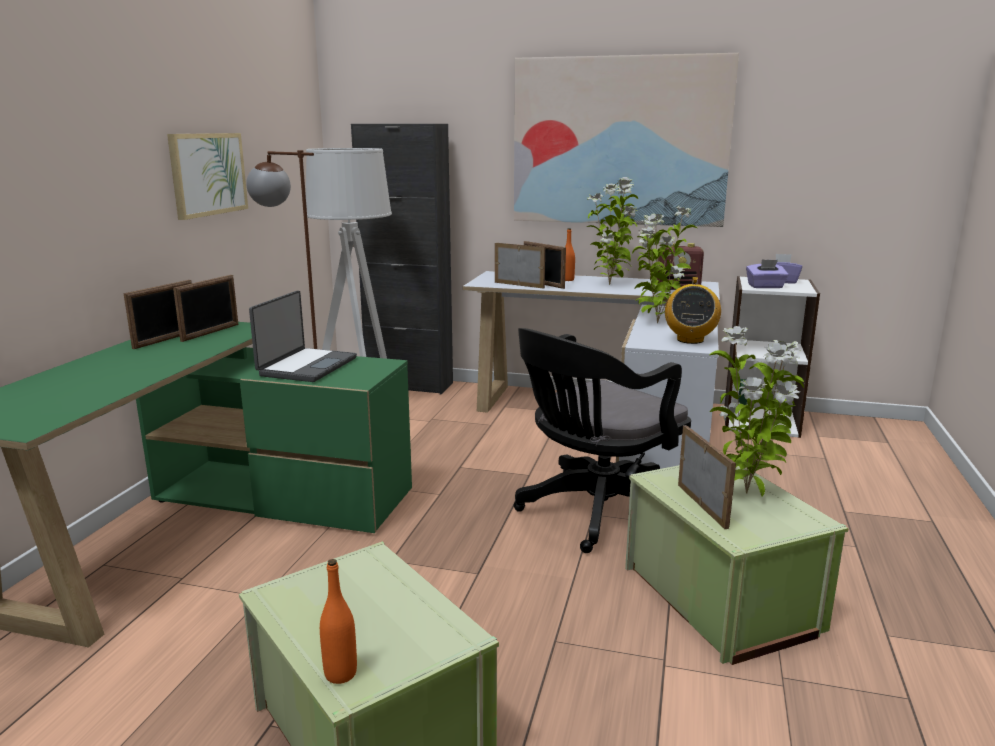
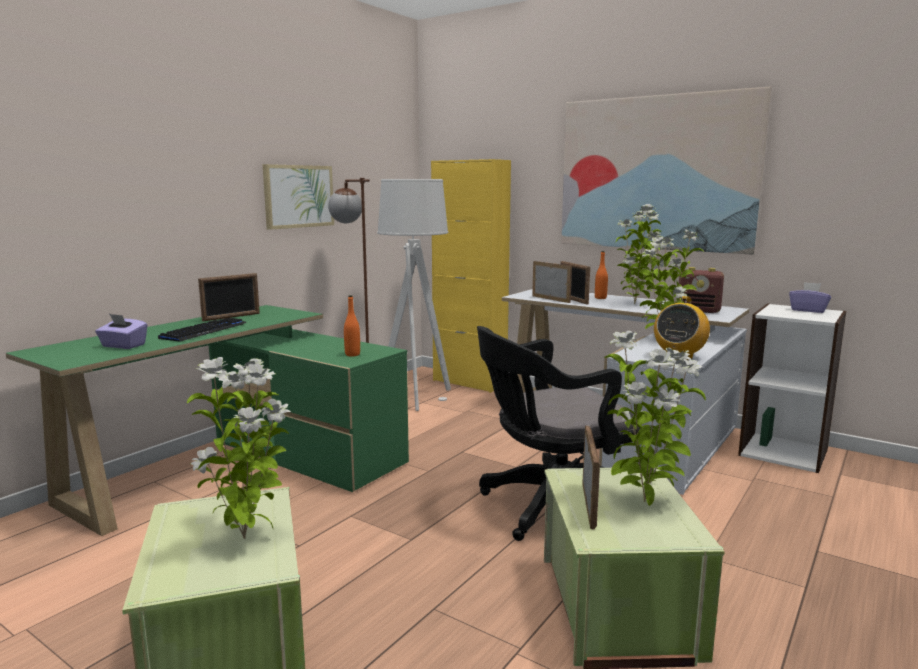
camera: 20 degrees right, 5 degrees down
picture frame [173,275,238,342] -> none
laptop [249,290,357,382] -> none
orange bottle [320,559,357,684] -> orange bottle moved to [344,295,360,356]
black cabinet [351,124,453,395] -> yellow cabinet [431,159,511,393]
purple tissue box [746,259,788,288] -> purple tissue box moved to [95,314,147,349]
none -> keyboard [158,318,247,341]
none -> potted plant [187,357,291,539]

